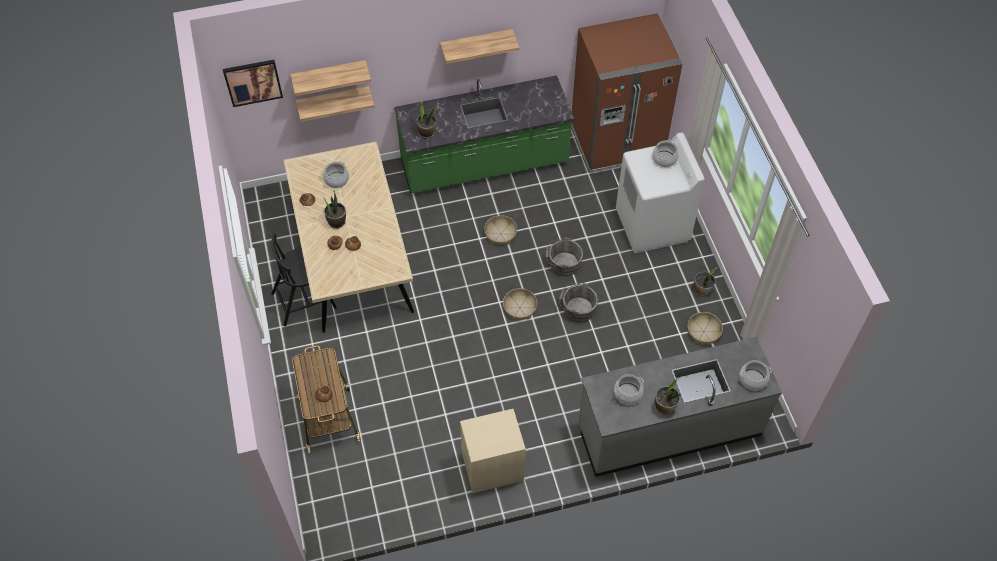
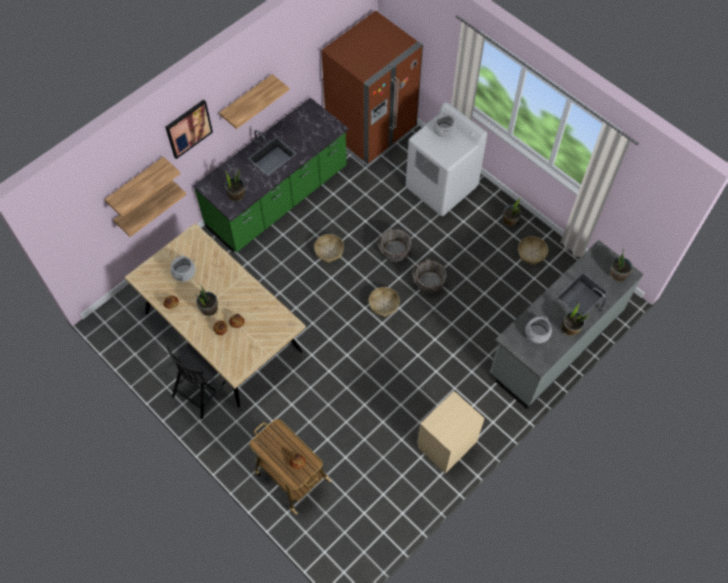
camera: 30 degrees left, 5 degrees up
picture [223,60,283,107] -> picture moved to [165,100,213,159]
cooking pot [739,360,772,390] -> potted plant [610,251,633,282]

